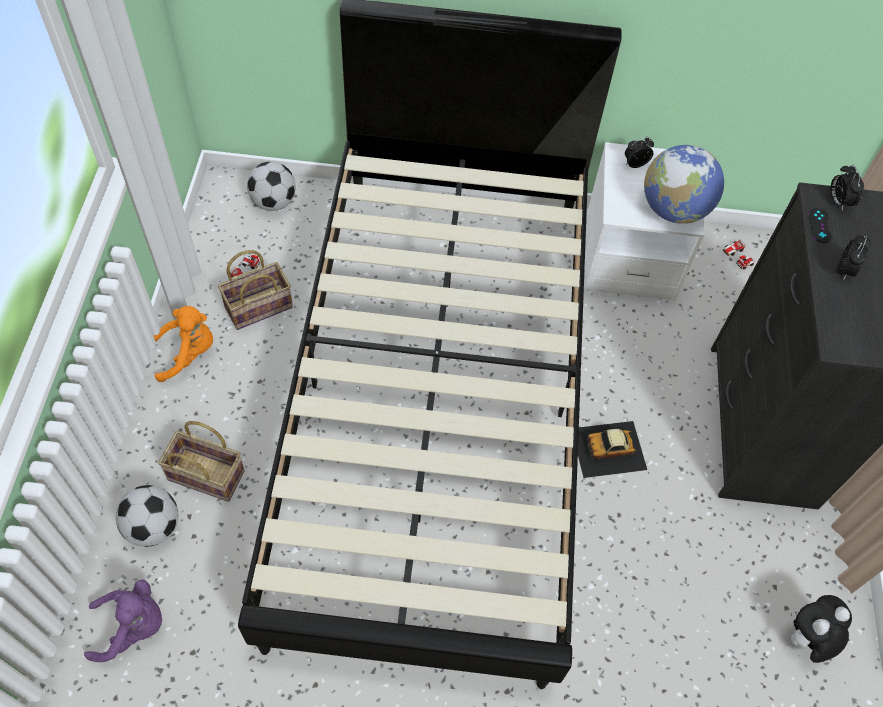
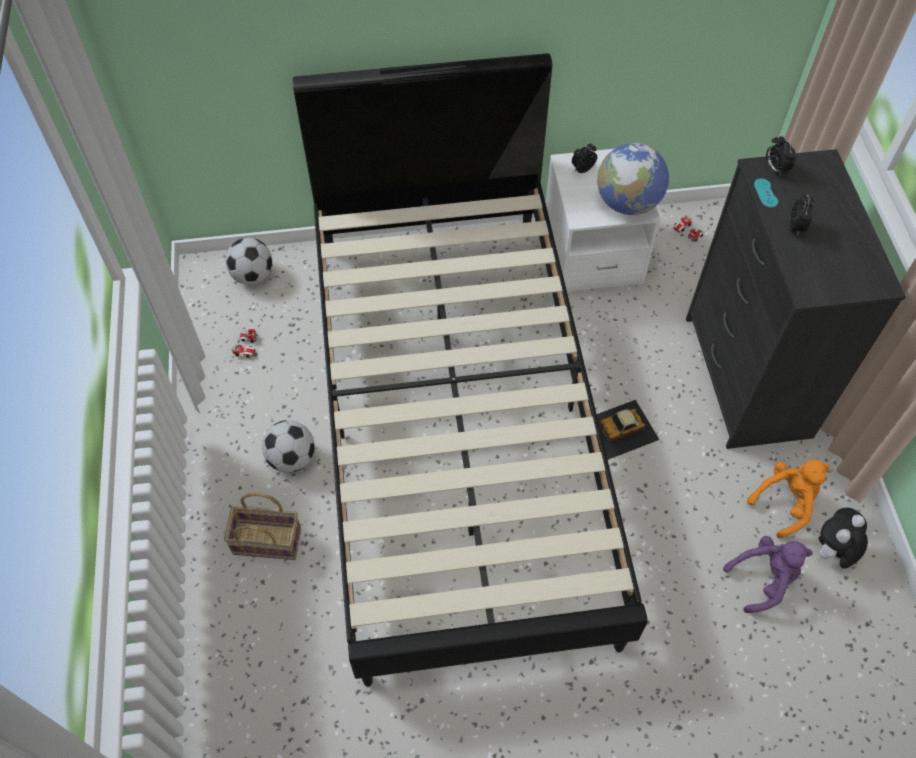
camera: 10 degrees left, 0 degrees up
purple plush toy [84,580,162,662] -> purple plush toy moved to [723,536,813,613]
football [116,485,178,547] -> football moved to [262,420,315,473]
orange plush toy [153,306,213,382] -> orange plush toy moved to [747,460,830,538]
basket [218,250,293,330] -> none
black game controller [809,208,832,243] -> turquoise game controller [754,178,778,208]

